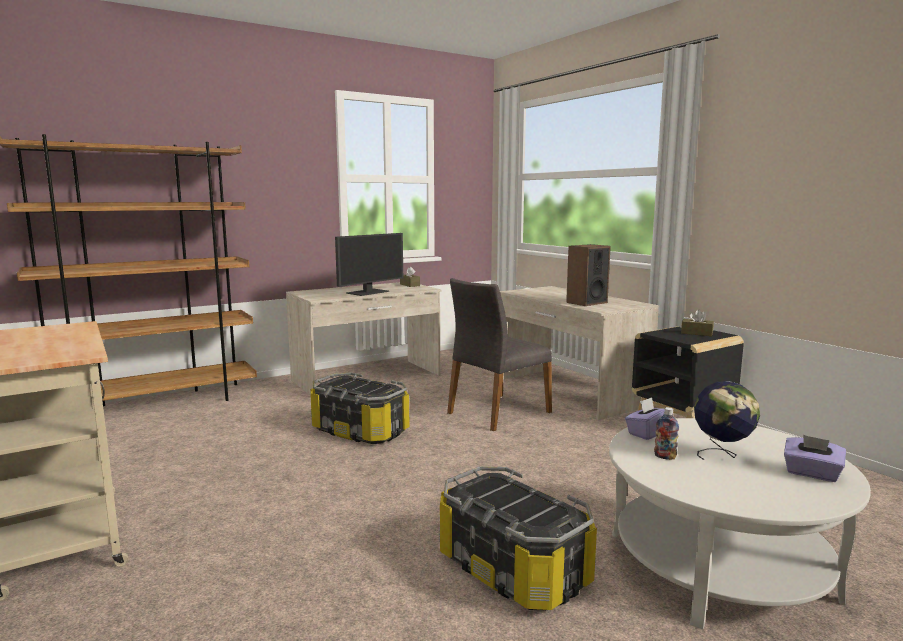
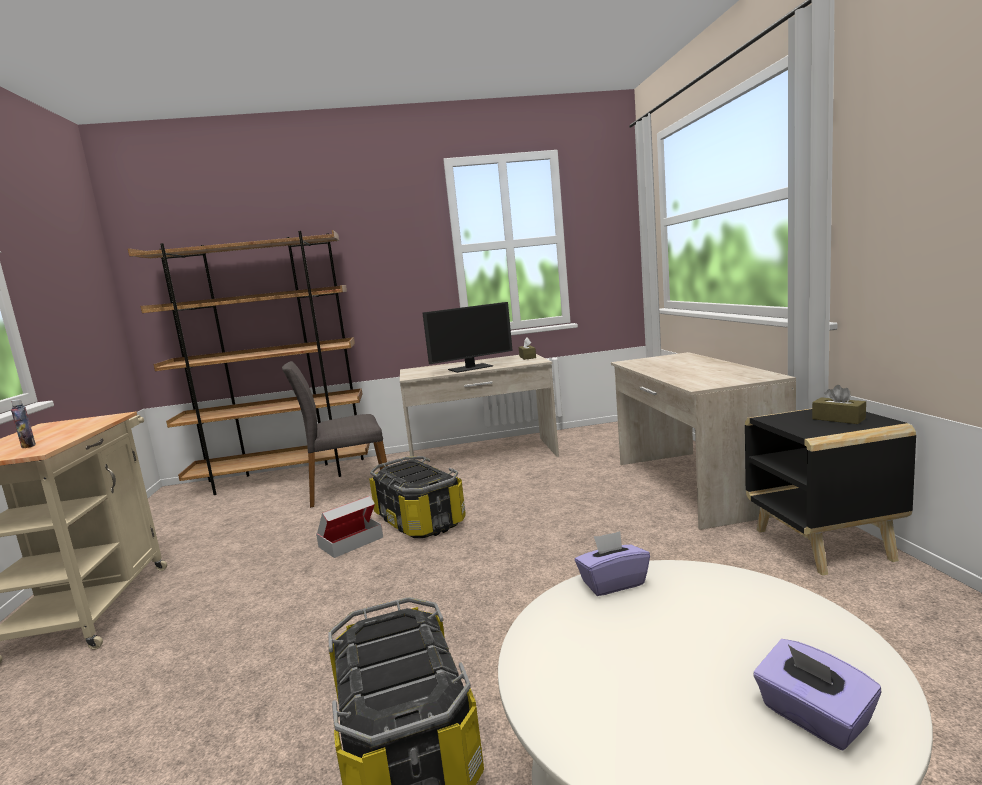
camera: 25 degrees right, 0 degrees up
grey chair [447,278,552,431] -> grey chair moved to [282,361,388,508]
speaker [566,244,611,306] -> none
bottle [654,407,679,460] -> bottle moved to [11,399,36,448]
globe [694,381,760,460] -> none
none -> cardboard box [316,496,383,558]

